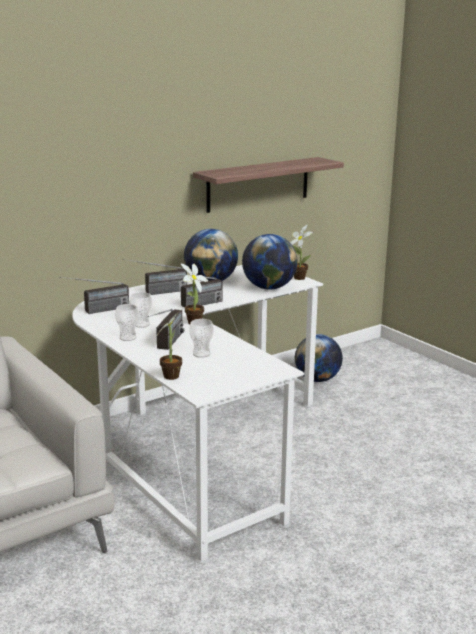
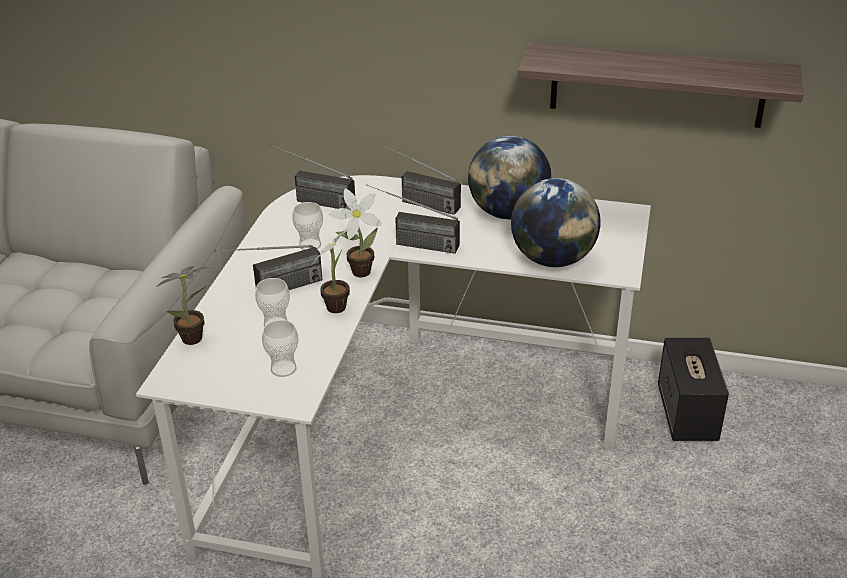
camera: 50 degrees right, 15 degrees up
cup [115,304,139,341] -> cup moved to [262,320,298,377]
potted plant [290,225,313,280] -> potted plant moved to [312,228,351,313]
globe [295,334,343,382] -> speaker [658,338,729,441]

